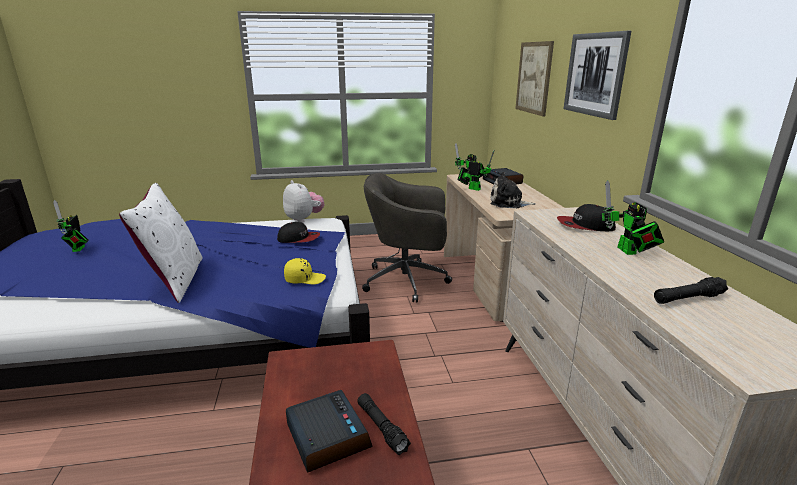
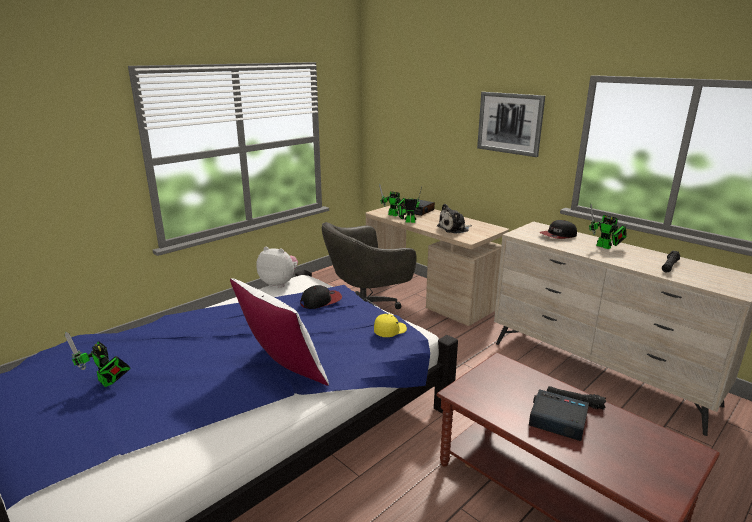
camera: 35 degrees left, 0 degrees up
picture [515,41,554,116] -> none

